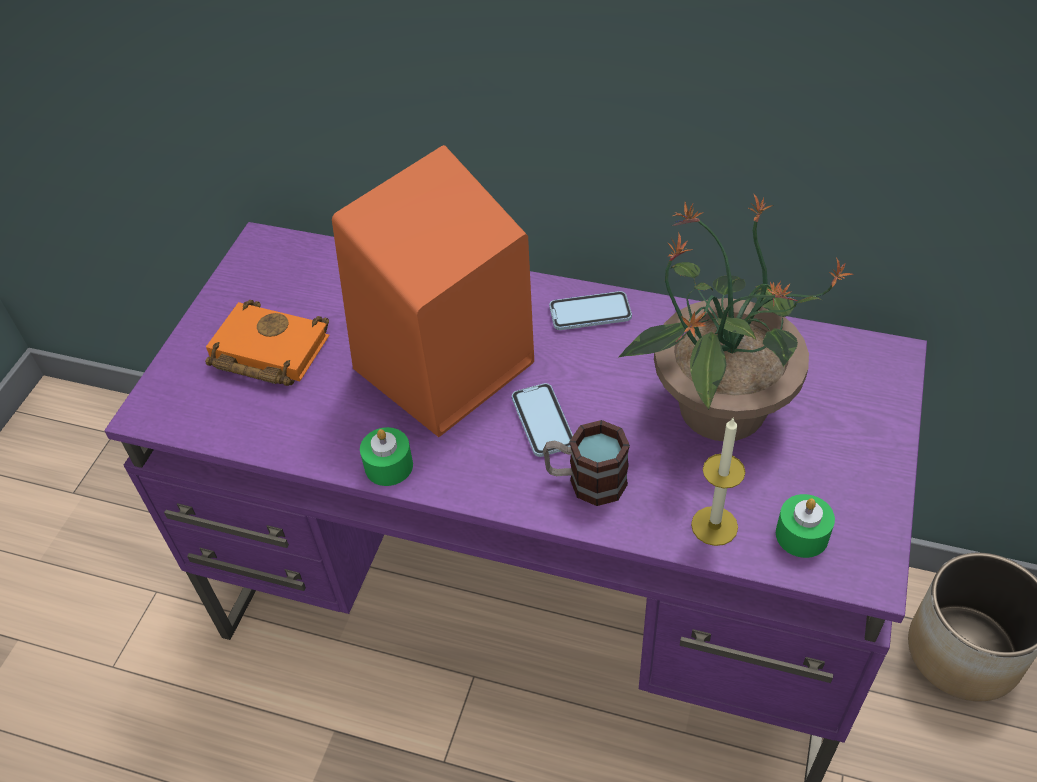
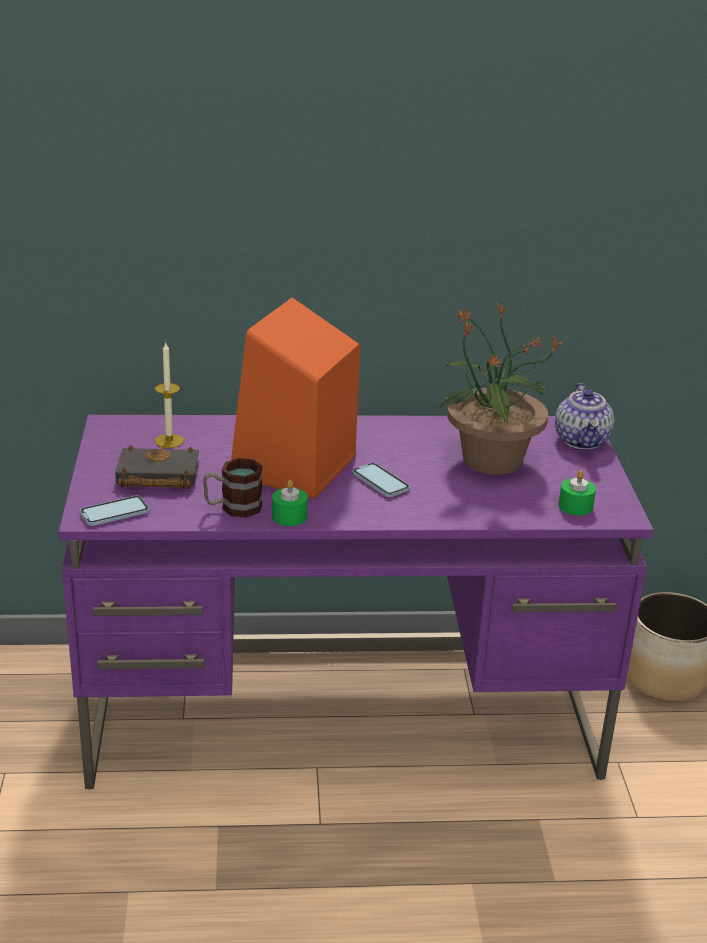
camera: 25 degrees left, 20 degrees down
orange book [205,300,329,386] -> black book [115,445,199,489]
mug [543,420,630,506] -> mug moved to [203,458,262,518]
phone [549,291,632,330] -> phone moved to [80,495,149,526]
candle [691,417,745,546] -> candle moved to [155,342,184,448]
none -> teapot [555,383,614,449]

